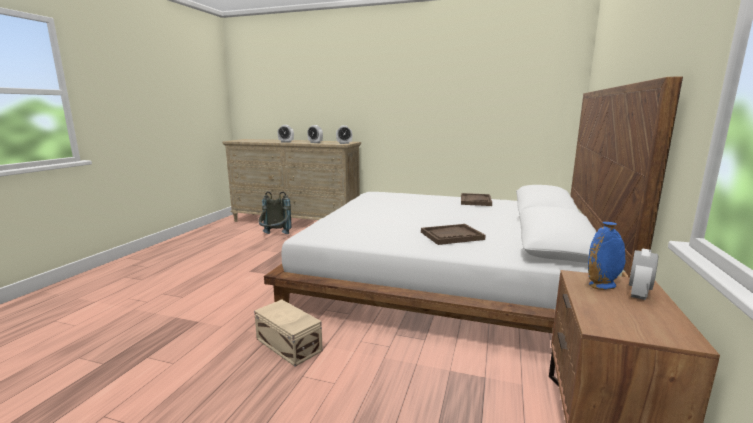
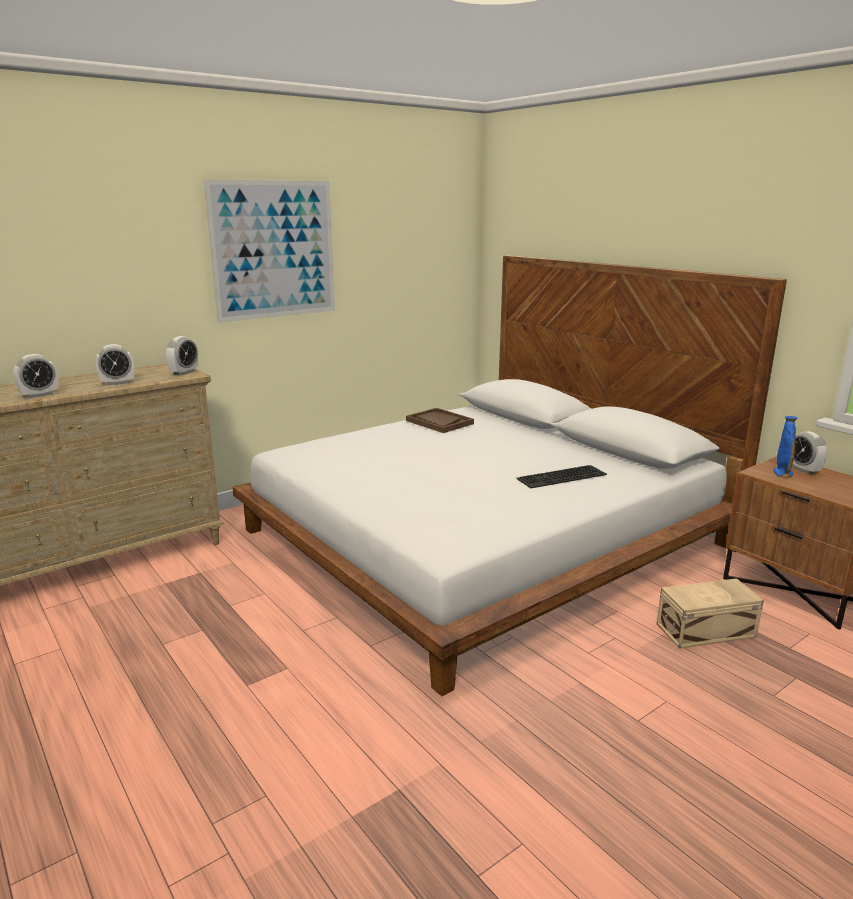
camera: 55 degrees left, 5 degrees up
beige storage box [254,299,323,367] -> beige storage box moved to [657,578,764,649]
grey backpack [259,191,292,234] -> none
brown tray [421,224,486,245] -> keyboard [517,465,607,488]
none -> picture [204,179,335,323]

